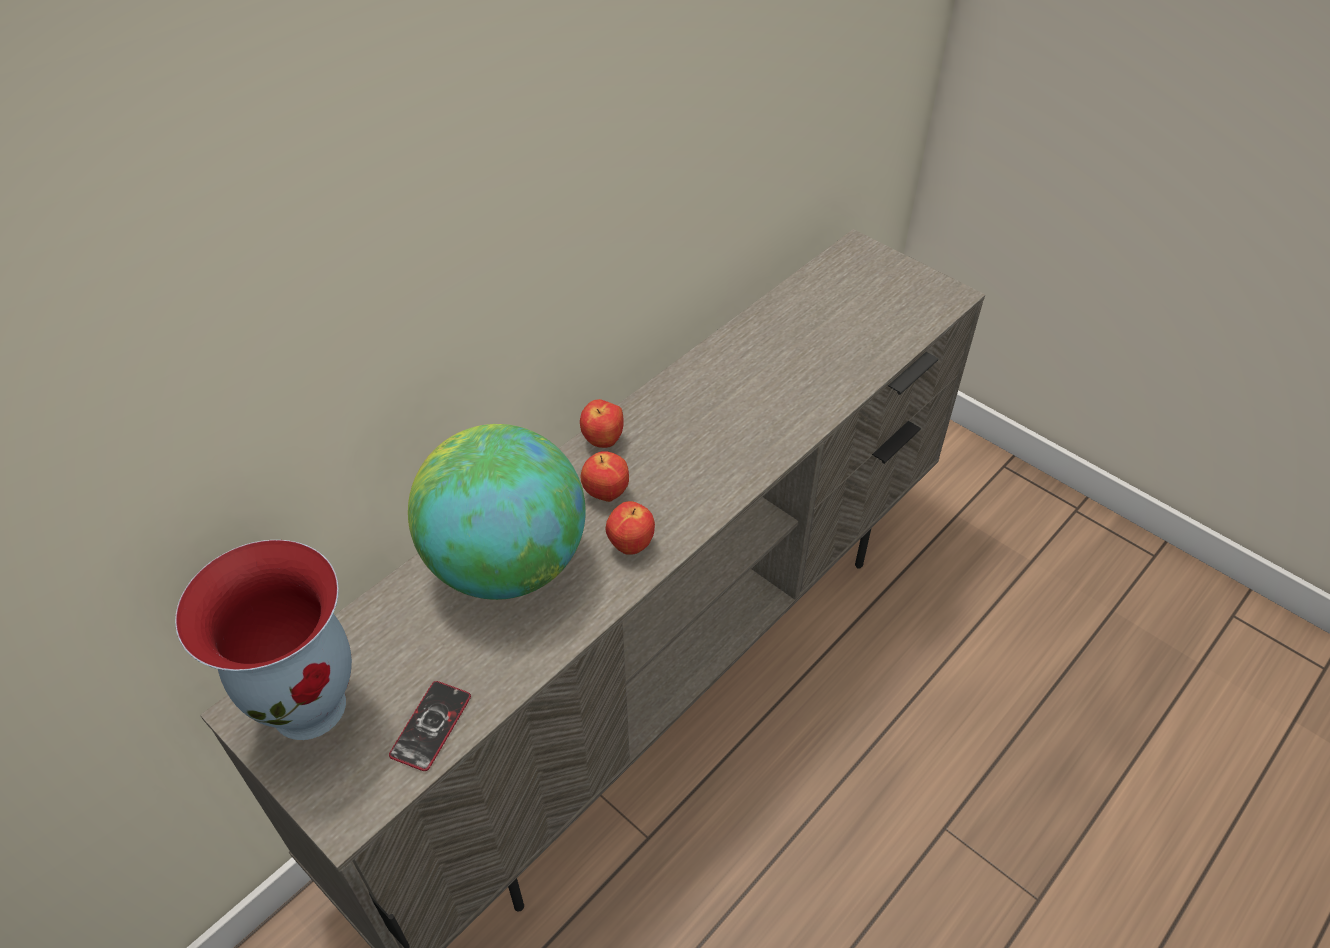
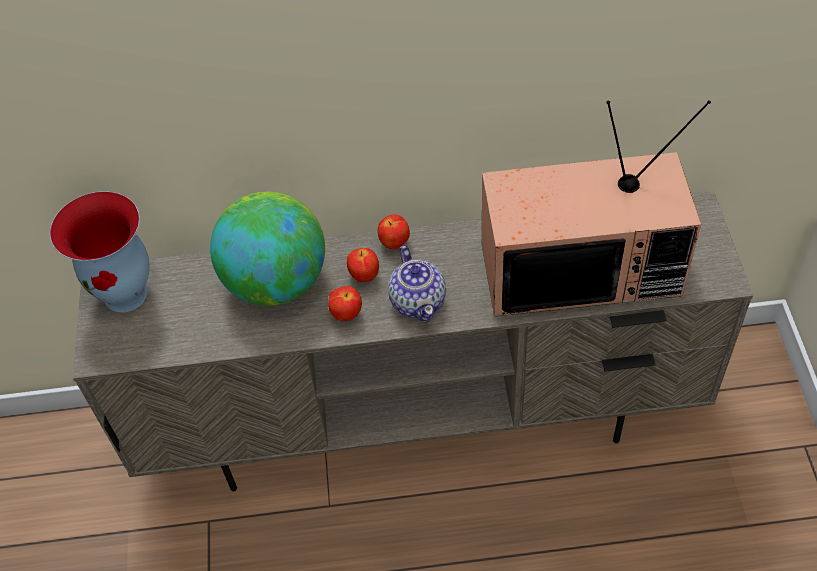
camera: 45 degrees right, 5 degrees up
phone [389,681,471,771] -> none
none -> teapot [388,246,446,322]
none -> television [482,100,711,316]

